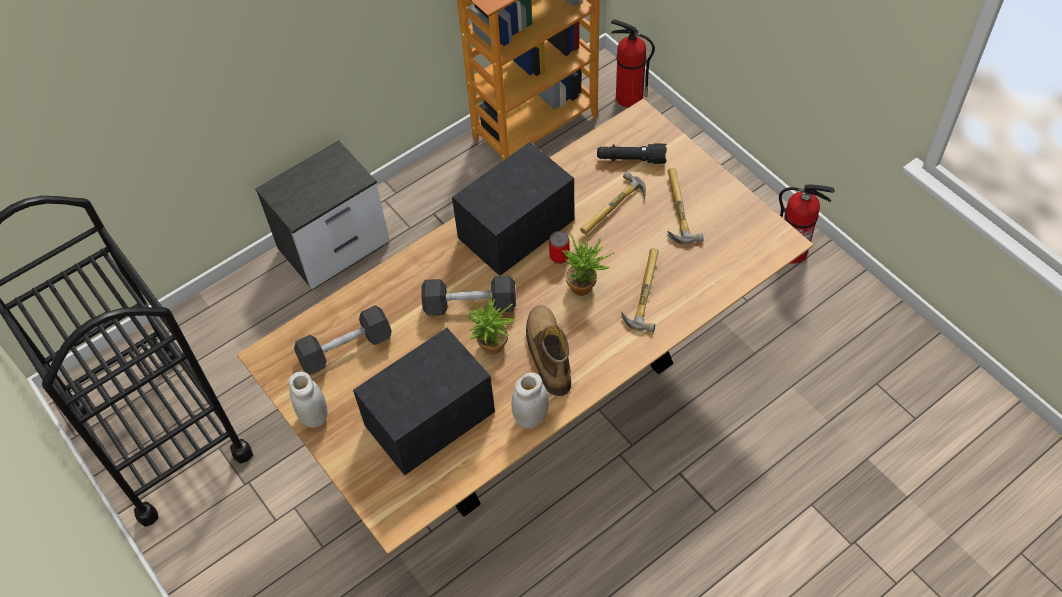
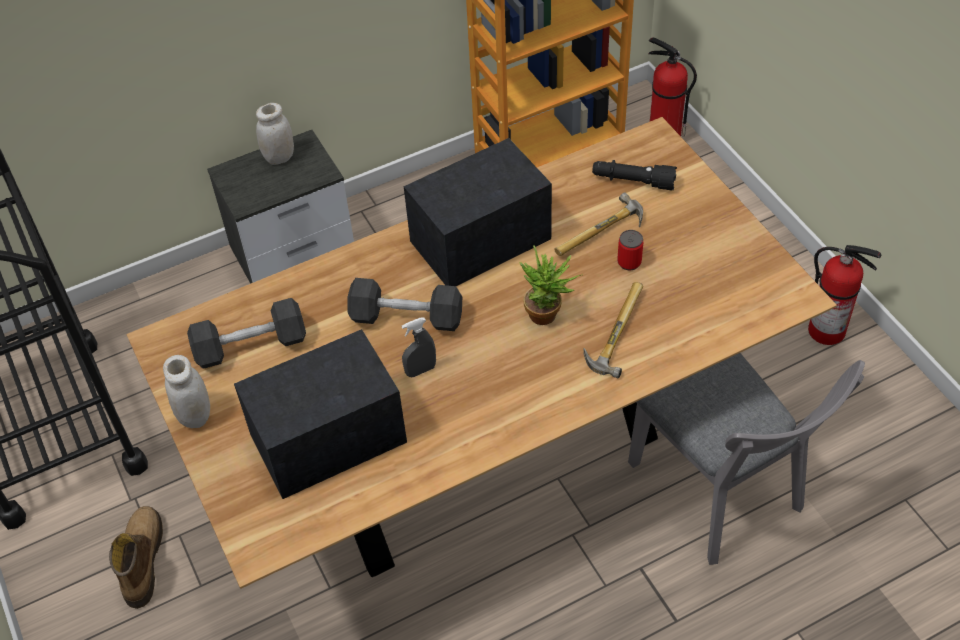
camera: 10 degrees right, 5 degrees down
potted plant [466,293,516,354] -> grey spray bottle [402,317,436,377]
white jar [511,372,549,429] -> white jar moved to [256,103,294,165]
boot [526,305,571,396] -> boot moved to [109,506,163,609]
can [549,231,570,264] -> can moved to [617,230,643,270]
hammer [667,168,703,244] -> none
none -> grey chair [628,353,865,565]

